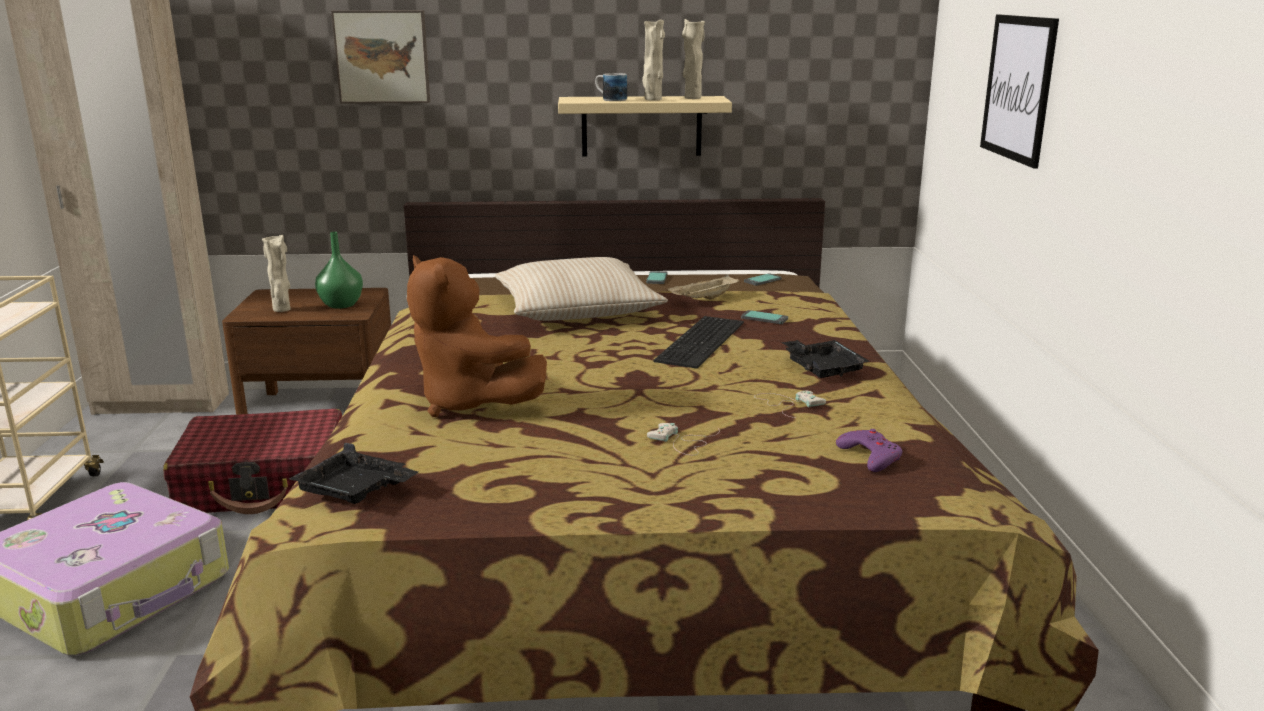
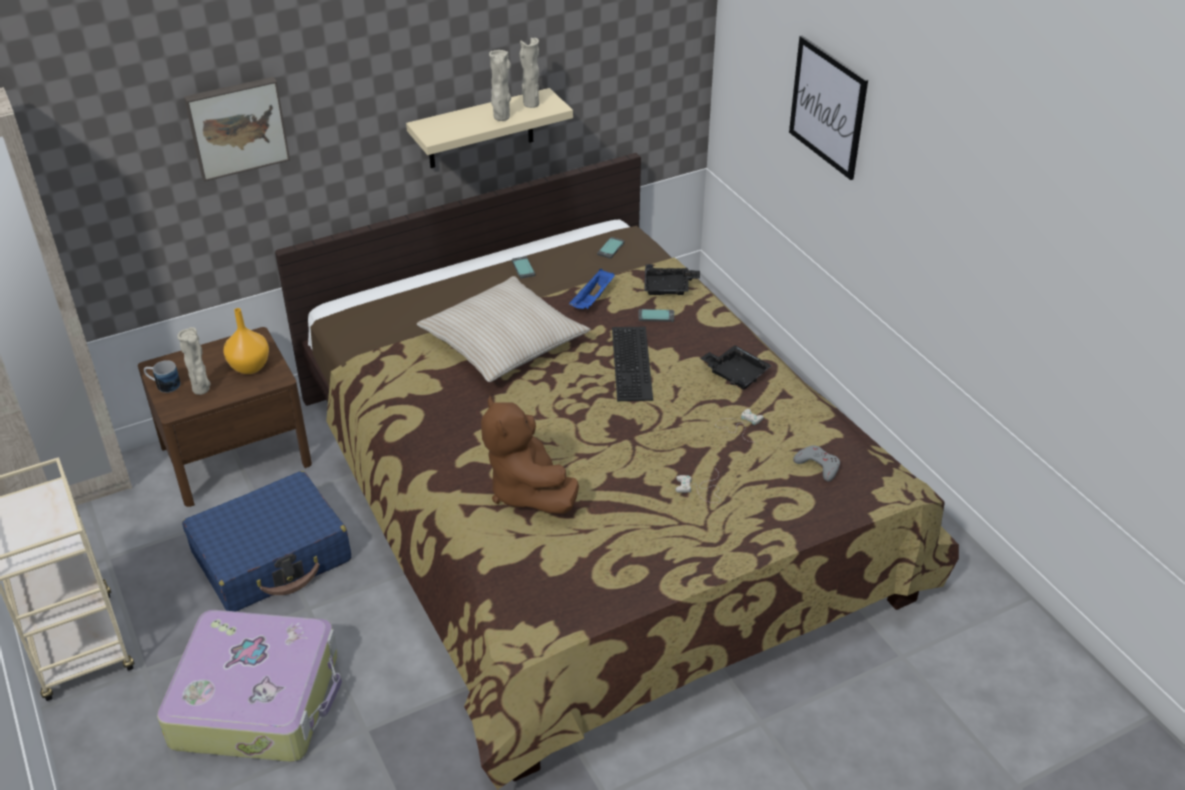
camera: 25 degrees left, 20 degrees up
red suitcase [163,409,342,514] -> blue suitcase [182,471,351,611]
black tray [289,443,418,504] -> black tray moved to [644,264,700,295]
green vase [315,232,363,309] -> orange vase [223,308,269,374]
brown plush toy [407,255,547,417] -> brown plush toy turned 45 degrees clockwise [481,396,579,514]
mug [595,73,627,101] -> mug moved to [144,360,180,393]
beige tray [668,274,739,300] -> blue tray [569,269,615,309]
purple game controller [836,429,903,472] -> grey game controller [793,445,840,482]

